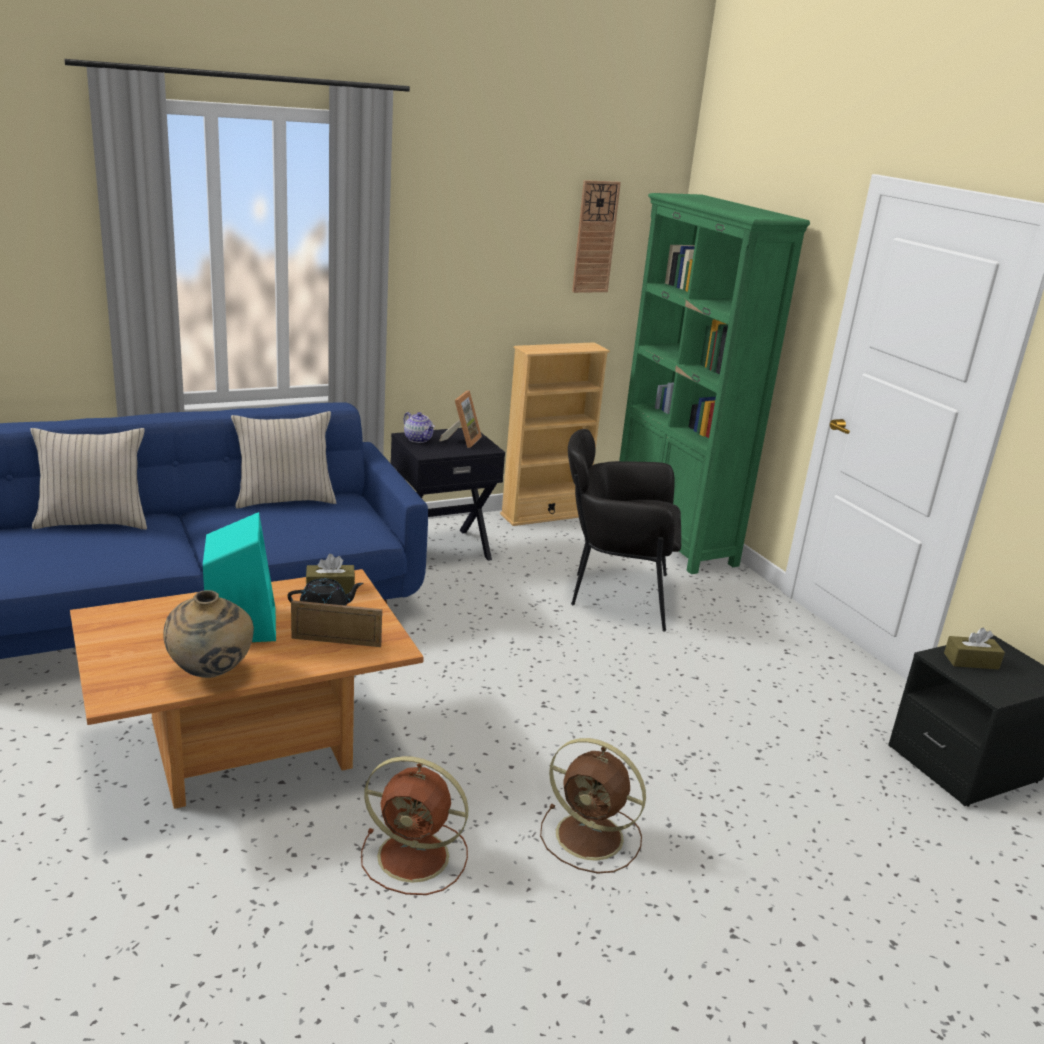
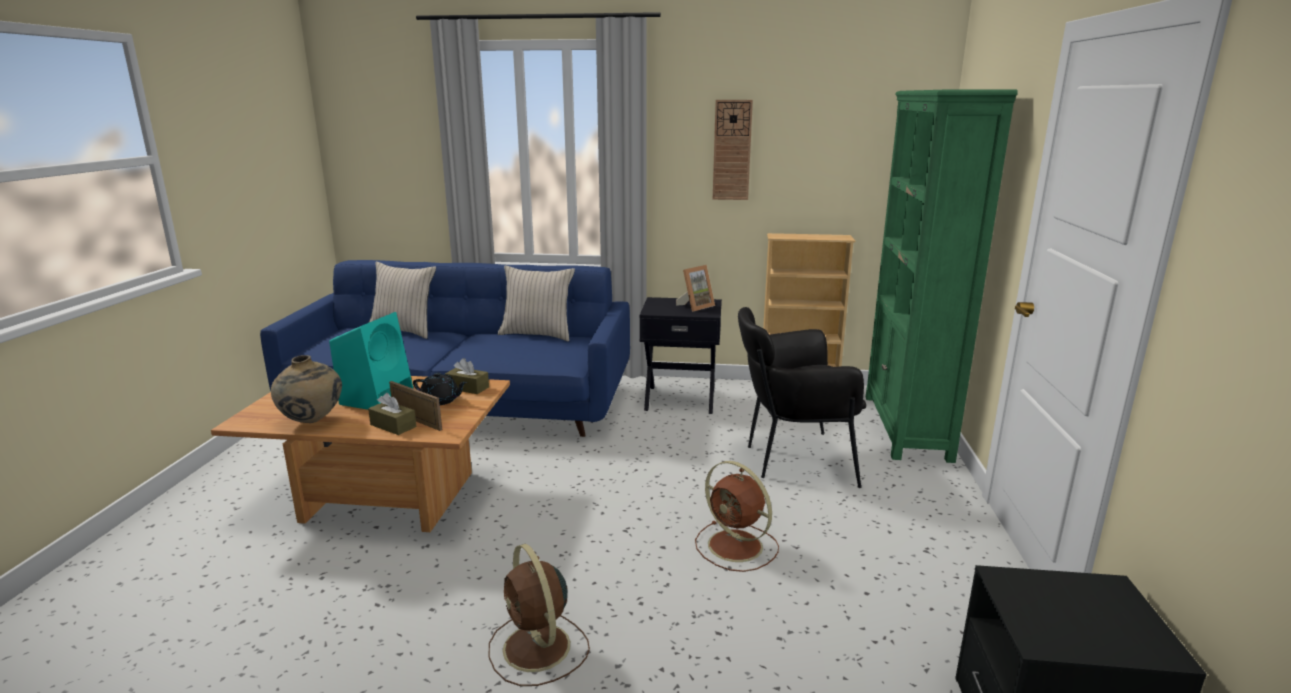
camera: 35 degrees right, 5 degrees down
brown fan [361,756,469,895] -> brown fan moved to [695,461,779,572]
teapot [404,412,435,443] -> none
black armchair [568,429,681,632] -> black armchair turned 45 degrees counterclockwise [738,307,866,488]
wall clock [572,180,621,293] -> wall clock moved to [713,100,753,200]
brown tissue box [944,628,1005,670] -> brown tissue box moved to [368,393,416,435]

